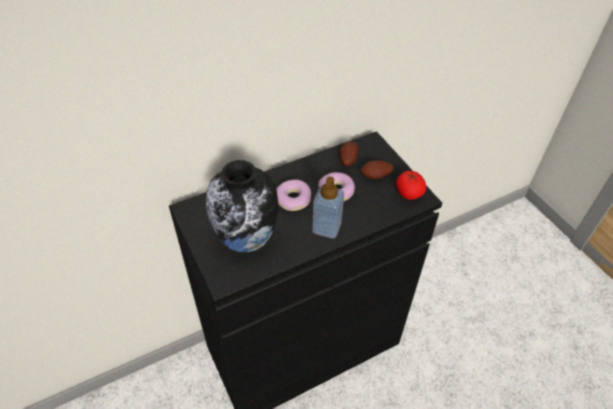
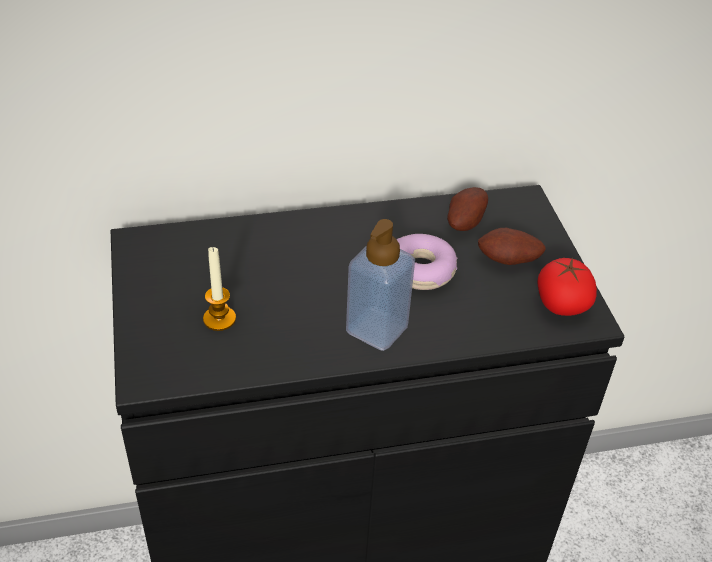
camera: 15 degrees right, 5 degrees down
vase [206,160,279,252] -> candle [203,247,236,331]
donut [276,179,311,211] -> none

